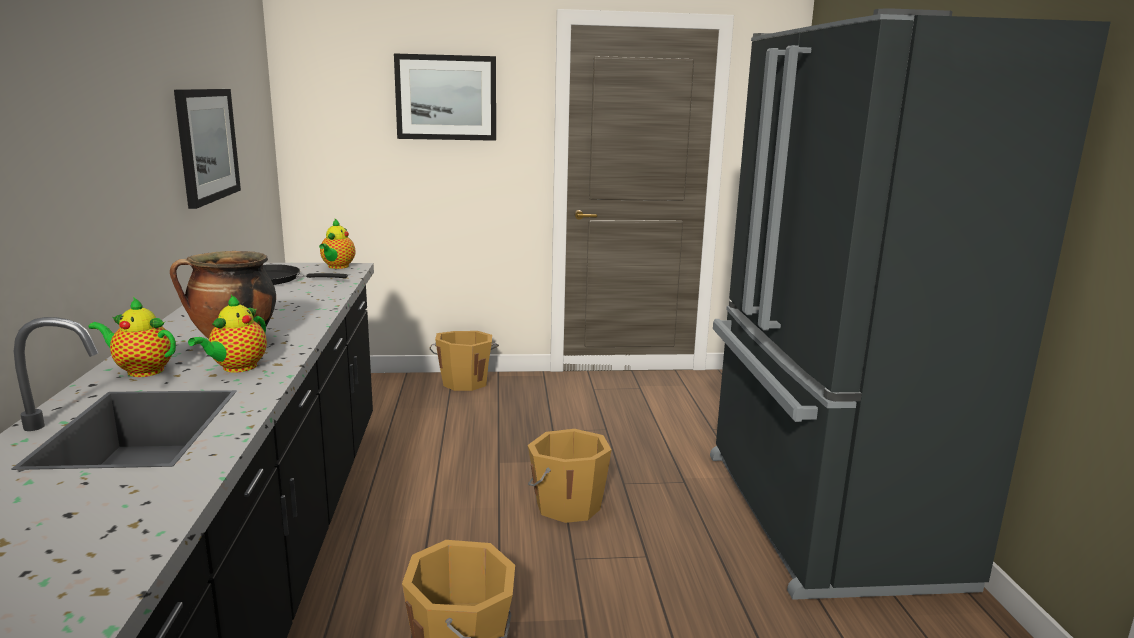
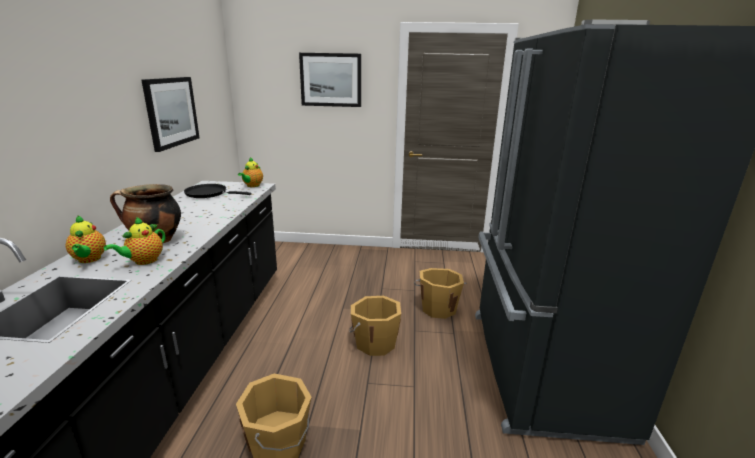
camera: 10 degrees right, 5 degrees up
teapot [88,297,176,377] -> teapot turned 135 degrees counterclockwise [66,215,106,263]
orange bucket [430,331,499,391] -> orange bucket moved to [414,268,467,319]

